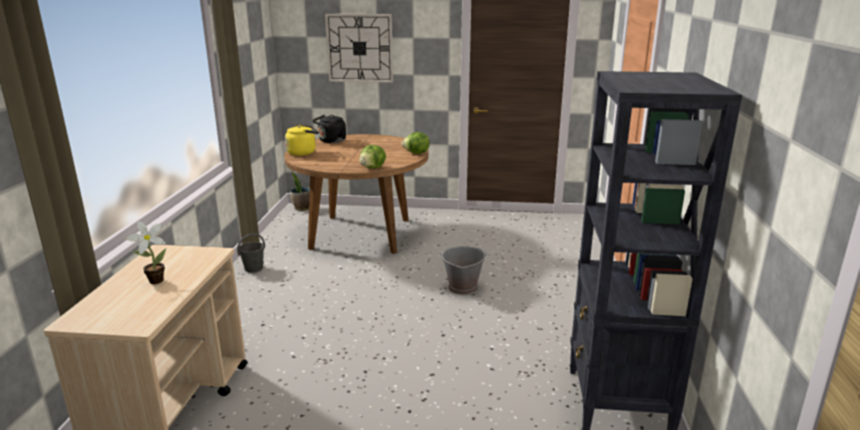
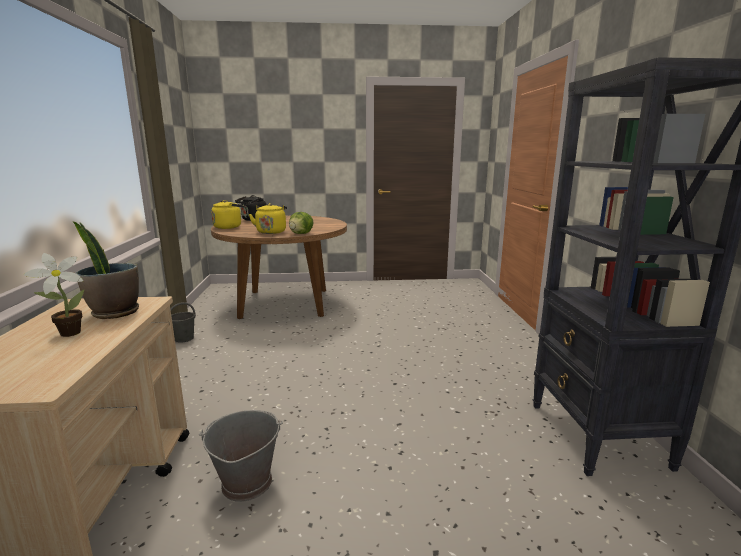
camera: 10 degrees left, 5 degrees down
potted plant [290,171,310,211] -> potted plant moved to [73,222,139,319]
wall clock [325,14,393,83] -> none
lettuce [402,132,430,154] -> none
grey bucket [440,246,487,295] -> grey bucket moved to [199,410,283,502]
none -> yellow kettle [249,203,287,234]

